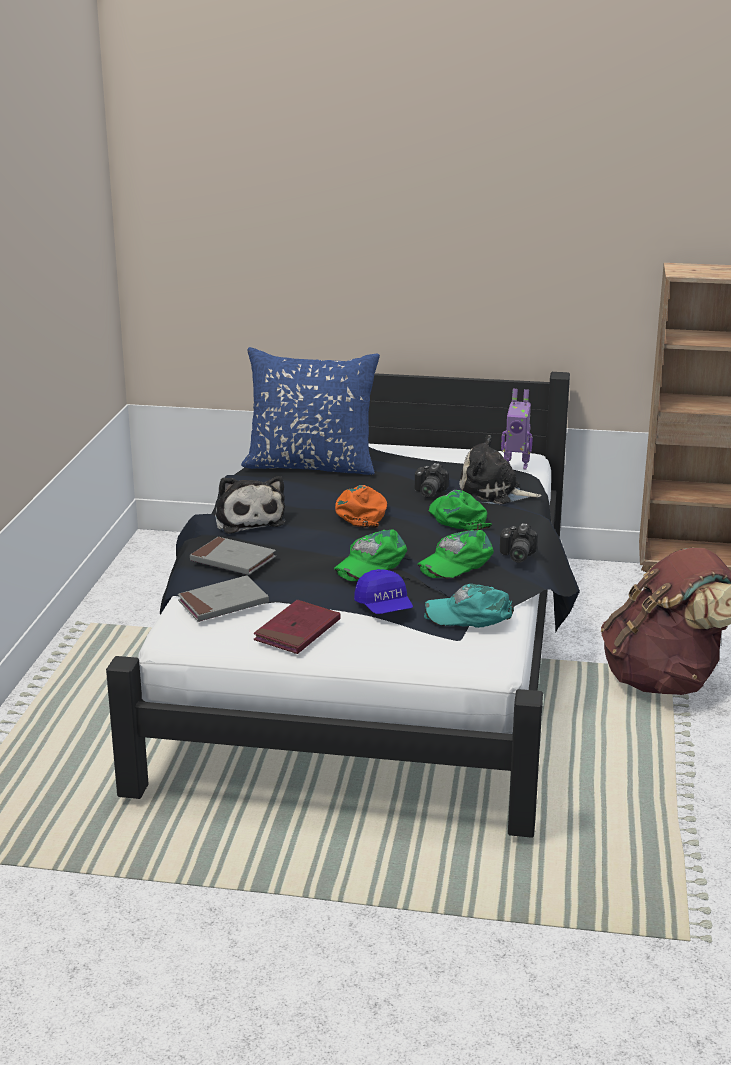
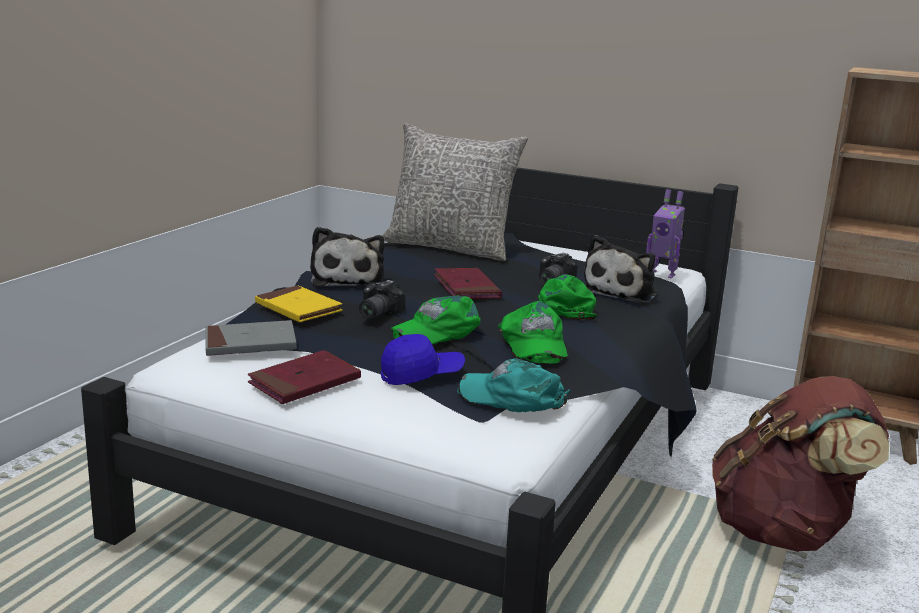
camera: 15 degrees right, 5 degrees down
grey book [190,537,276,575] -> yellow book [255,285,343,322]
blue pillow [241,347,380,475] -> grey pillow [382,122,528,261]
orange cap [335,485,388,528] -> red book [434,268,502,299]
blue cap [354,569,413,614] -> blue cap turned 105 degrees counterclockwise [381,334,465,385]
green cap [418,530,494,579] -> green cap turned 75 degrees counterclockwise [498,301,568,363]
plush toy [459,435,541,504] -> plush toy turned 90 degrees counterclockwise [584,235,657,303]
camera [500,523,538,563] -> camera moved to [359,280,405,319]

